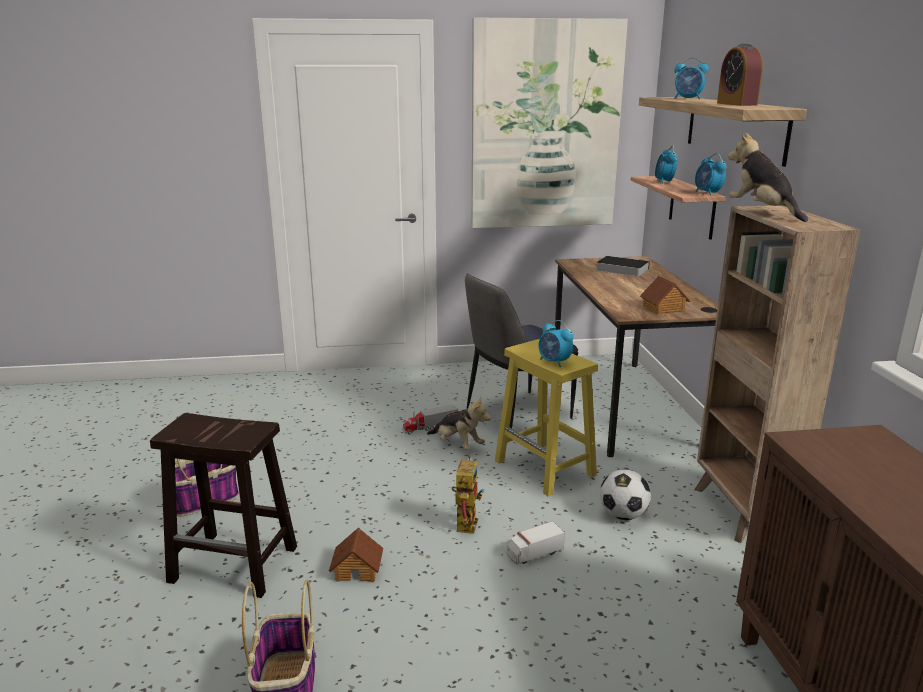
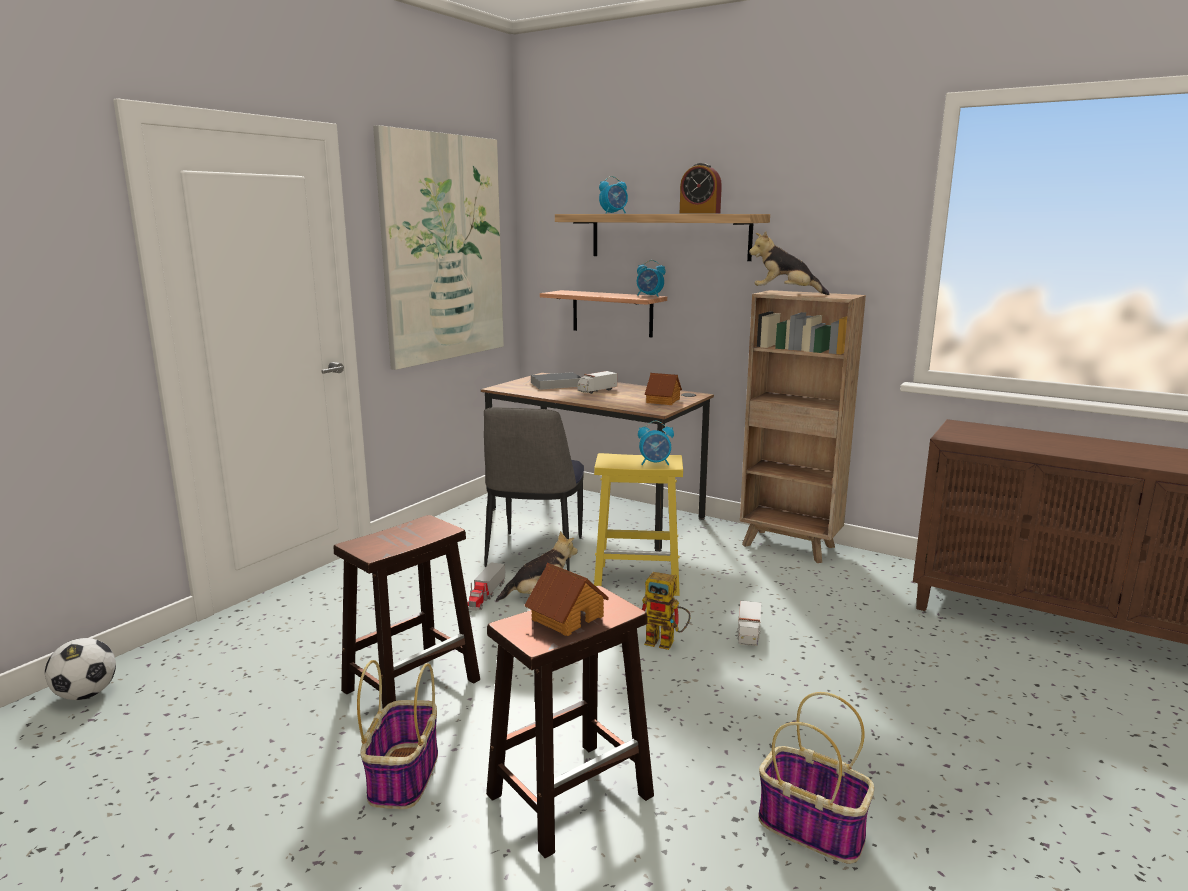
camera: 50 degrees left, 5 degrees down
toy house [329,527,383,582] -> toy house moved to [524,563,609,636]
toy robot [452,455,484,534] -> toy robot turned 150 degrees clockwise [642,572,691,650]
football [600,469,651,520] -> football moved to [45,638,116,700]
alarm clock [655,145,678,184] -> none
none -> brown stool [333,515,480,709]
none -> toy truck [577,371,617,394]

